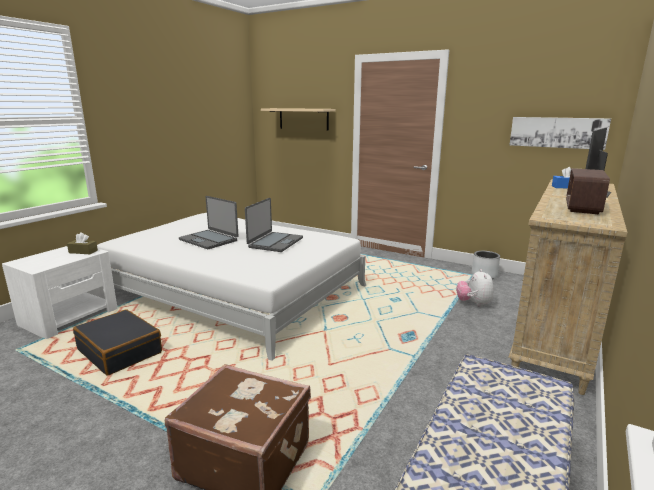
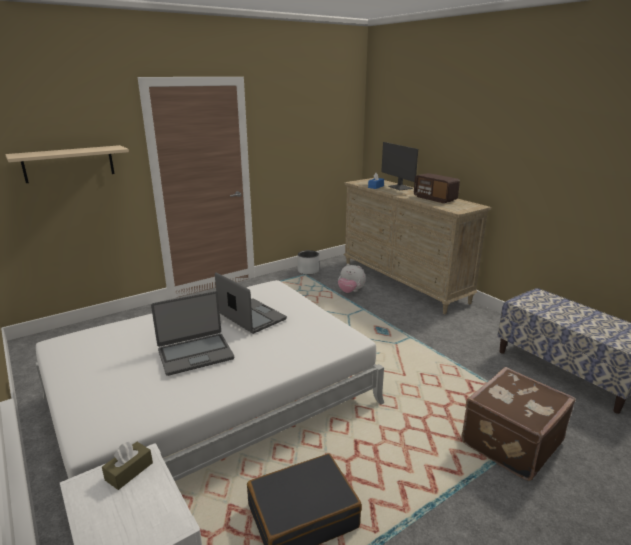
camera: 65 degrees left, 5 degrees up
picture [509,117,611,150] -> none

